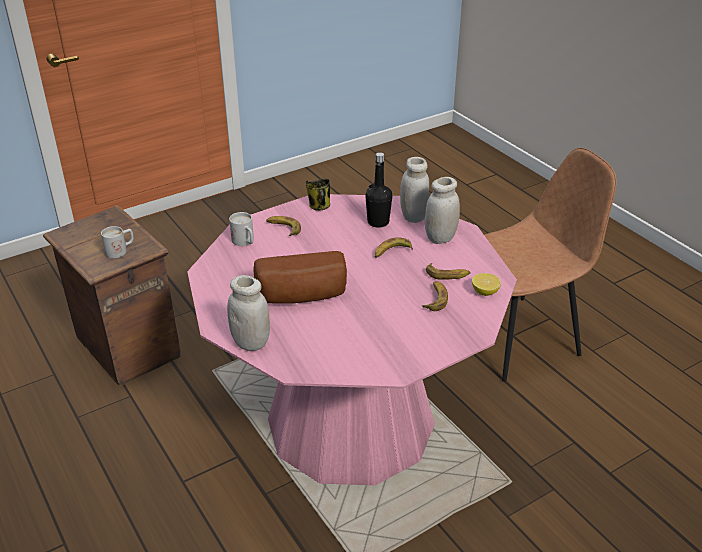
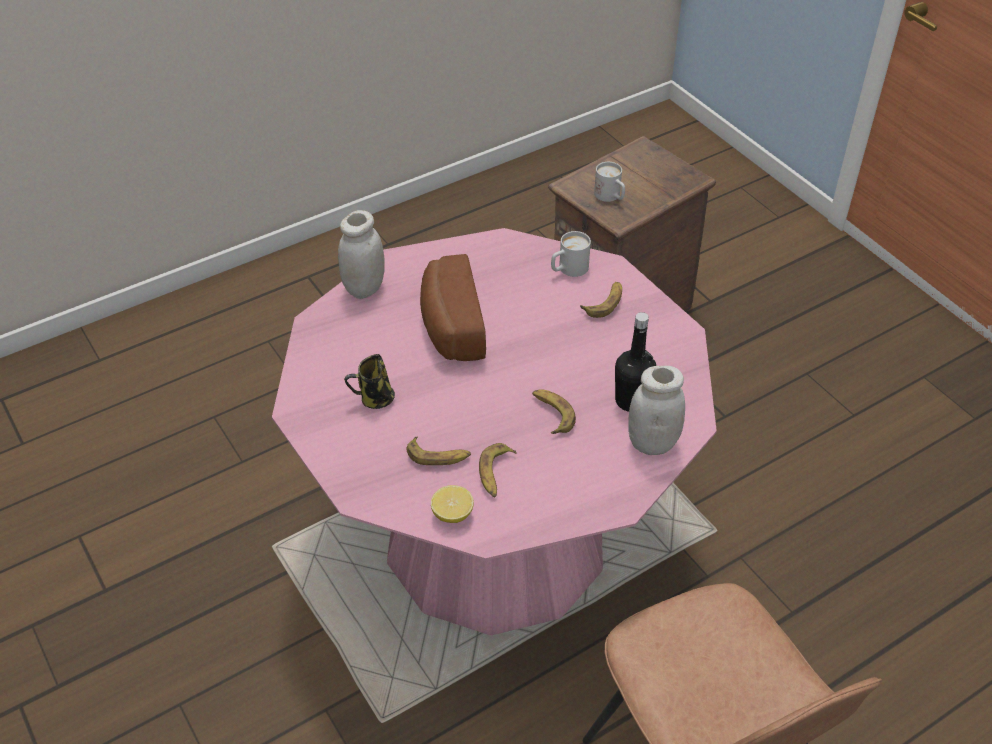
camera: 90 degrees right, 10 degrees up
mug [306,178,330,211] -> mug moved to [344,354,395,409]
white jar [425,177,460,244] -> none

